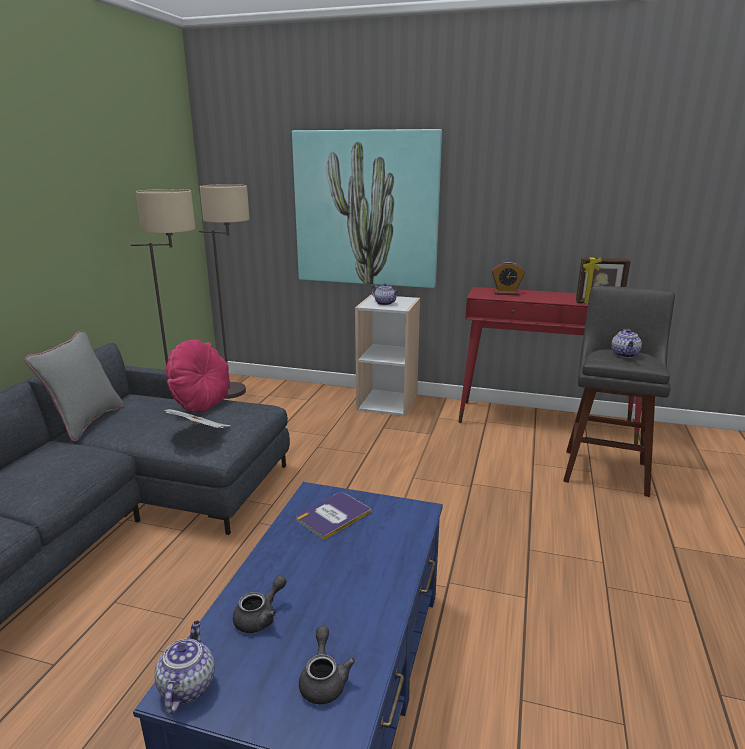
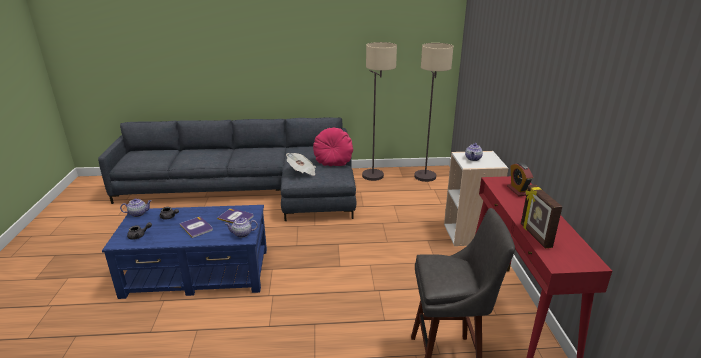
camera: 70 degrees right, 5 degrees up
grey pillow [25,331,123,441] -> none
picture [292,129,442,288] -> none
teapot [611,329,642,358] -> teapot moved to [225,217,258,238]
none -> book [180,217,213,238]

